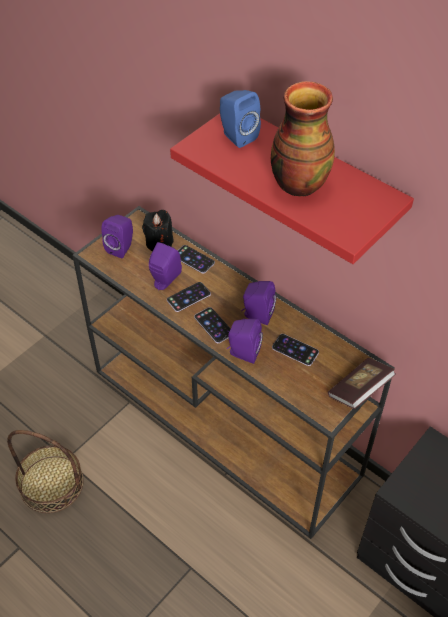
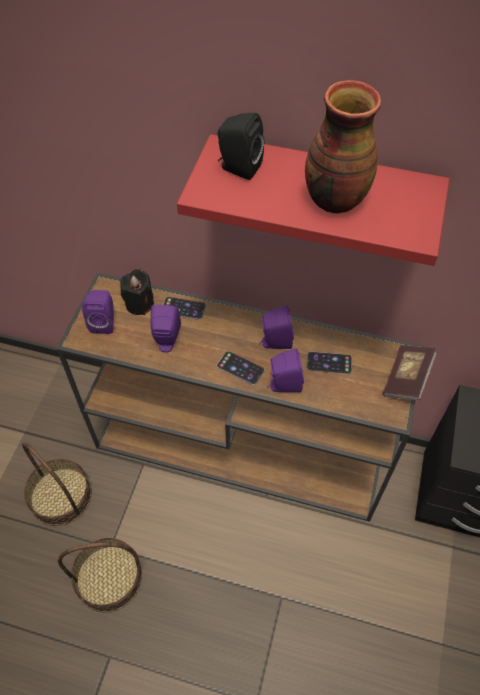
camera: 25 degrees left, 5 degrees up
phone [167,282,211,312] -> none
blue speaker [220,90,261,148] -> black speaker [218,113,264,180]
none -> basket [22,442,92,526]

